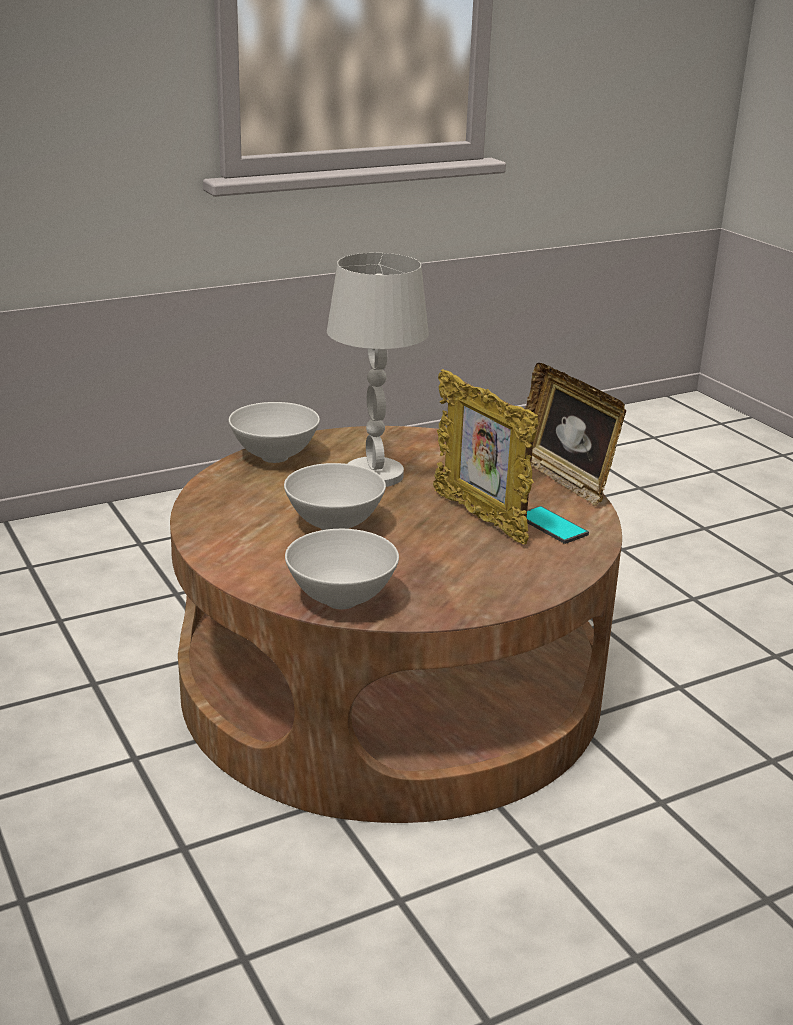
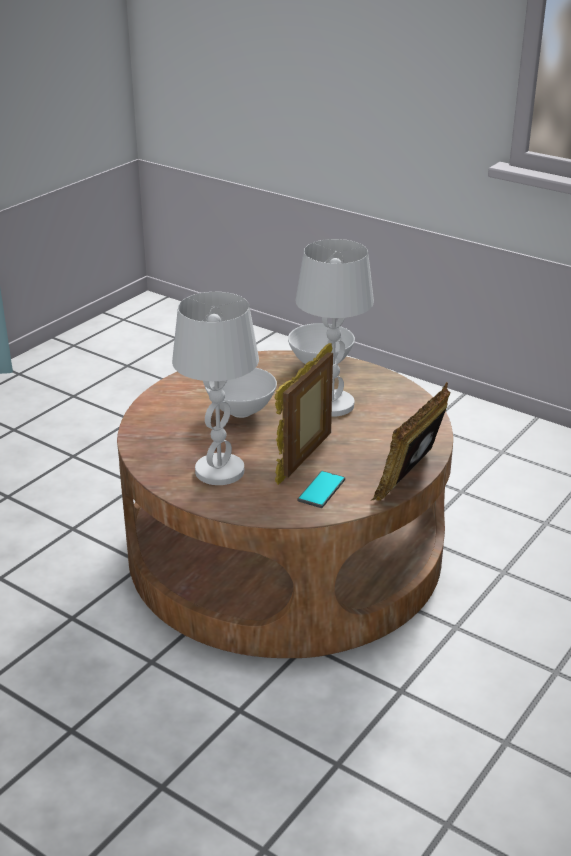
camera: 65 degrees right, 5 degrees up
white bowl [285,529,399,609] -> none
none -> white table lamp [172,292,259,485]

